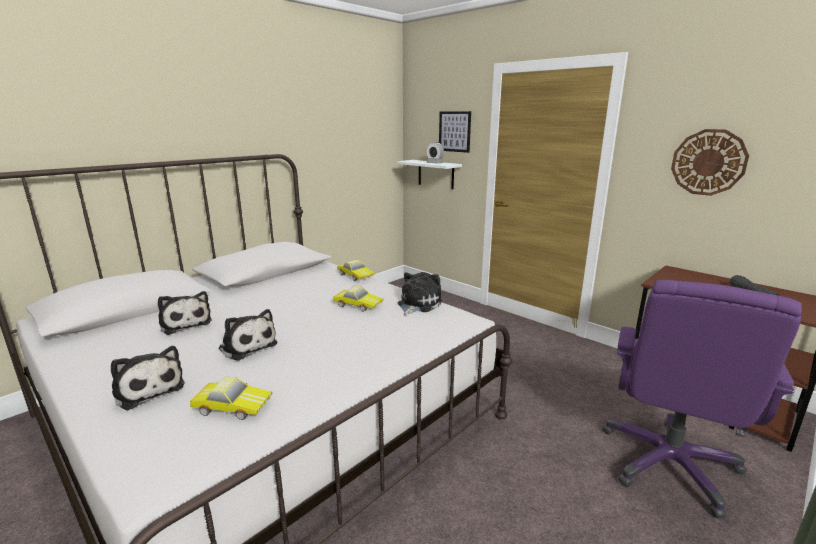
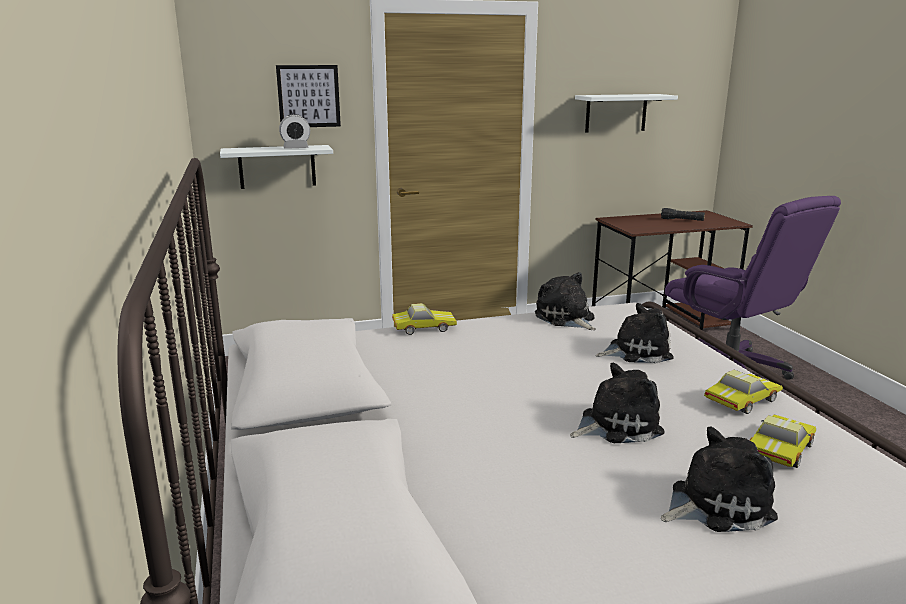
camera: 60 degrees left, 0 degrees up
plush toy [158,291,212,335] -> plush toy moved to [596,303,674,363]
toy car [333,286,383,312] -> toy car moved to [704,370,783,414]
wall clock [671,129,749,196] -> white shelf [575,94,678,133]

